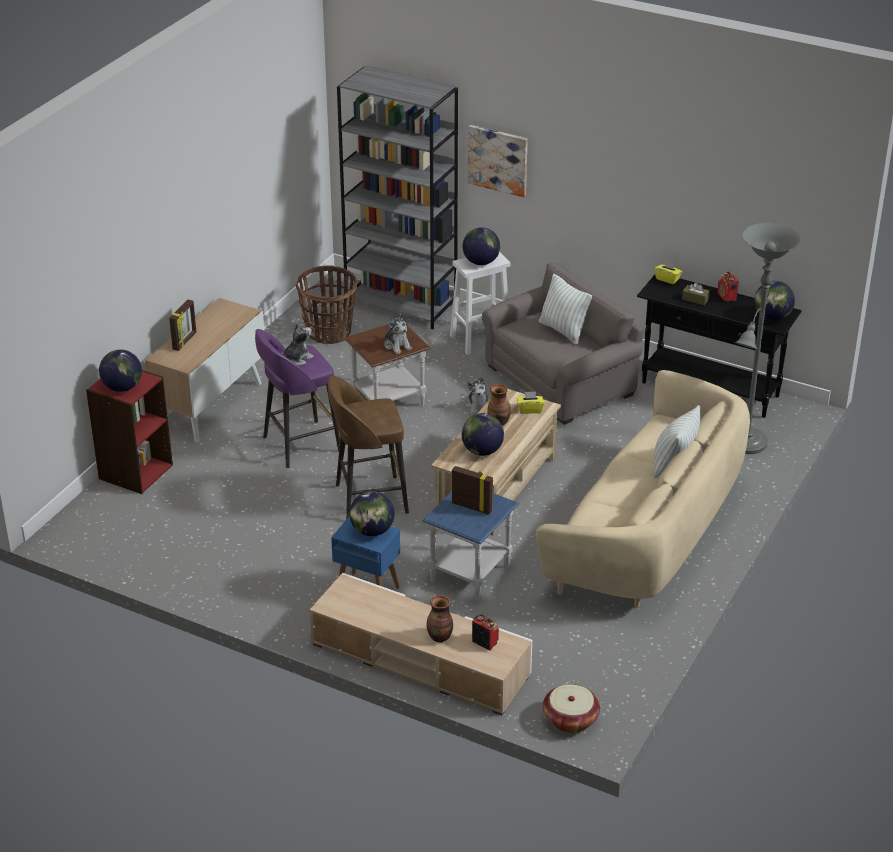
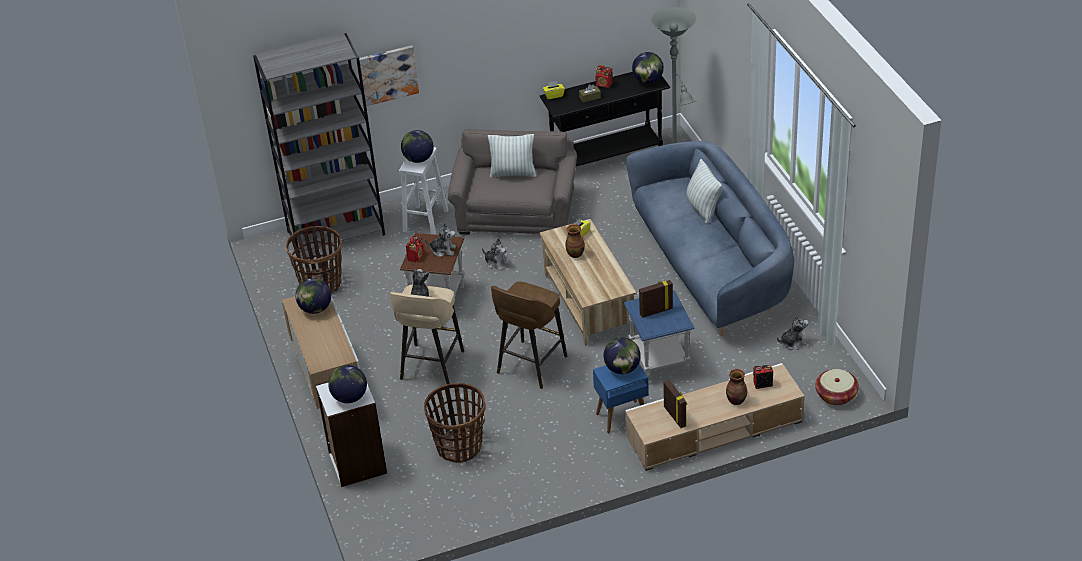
camera: 45 degrees left, 5 degrees up
red bookcase [86,370,173,494] -> white bookcase [316,381,387,487]
picture frame [169,299,196,351] -> picture frame moved to [663,380,687,428]
purple stool [255,329,340,468] -> beige stool [390,285,464,384]
globe [462,413,504,456] -> globe moved to [295,278,331,314]
beige sofa [536,370,750,608] -> blue sofa [626,141,794,336]
none -> radio [406,236,424,262]
none -> basket [424,383,486,463]
none -> plush toy [777,315,809,350]

